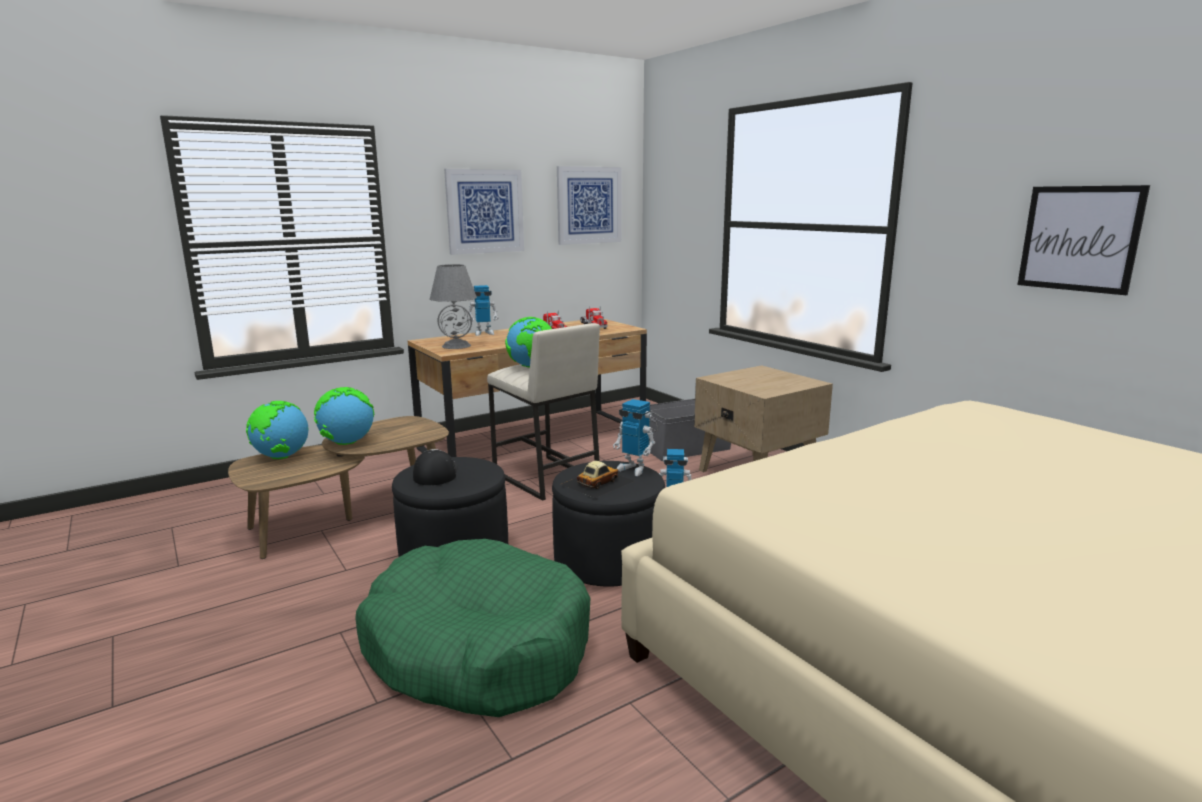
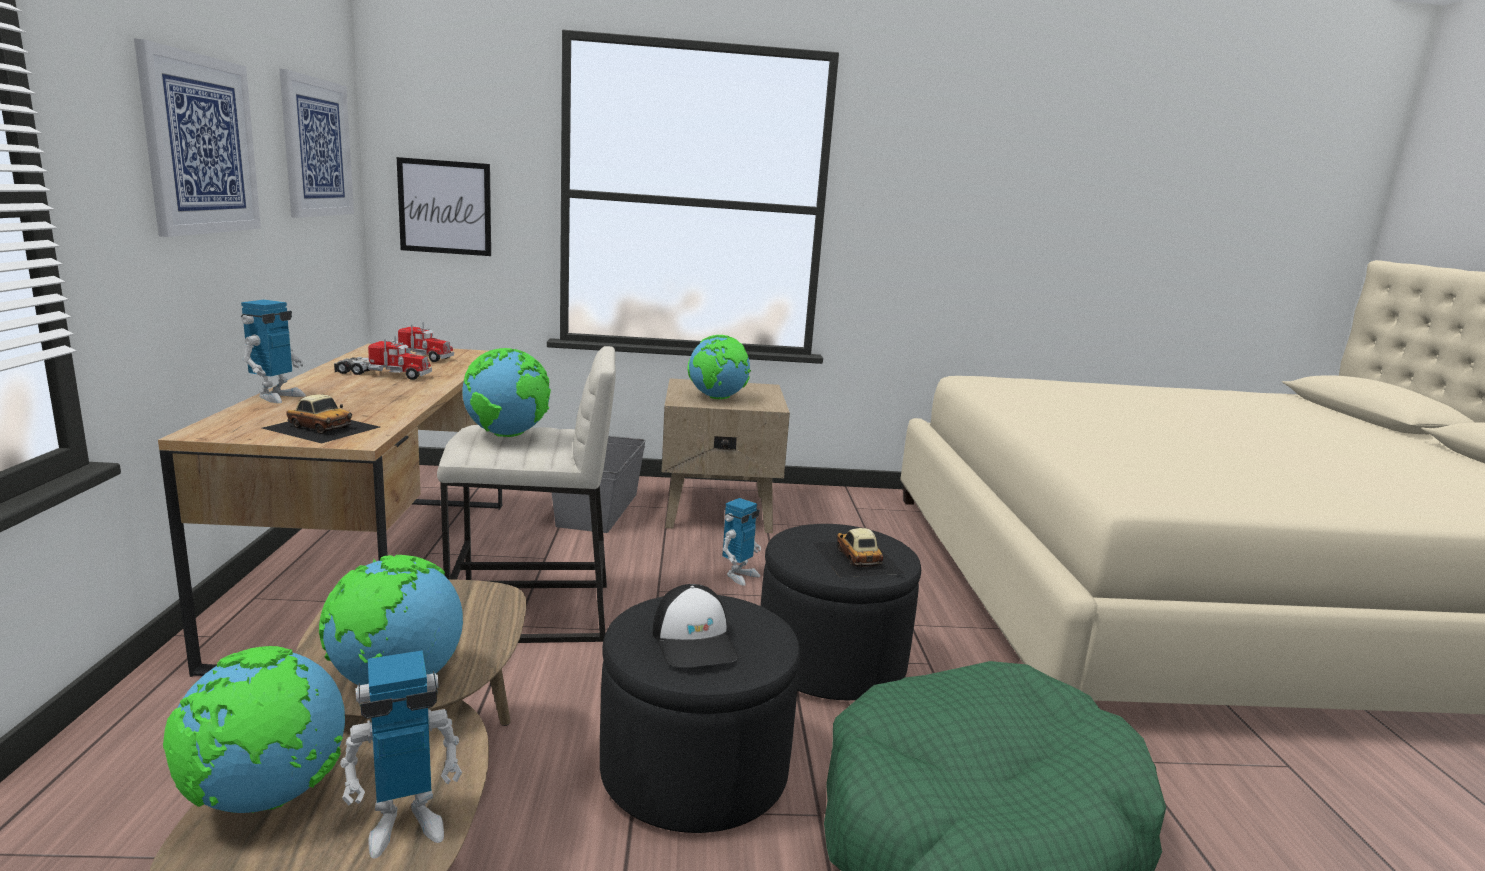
camera: 60 degrees left, 0 degrees up
cap [413,449,458,485] -> cap turned 135 degrees counterclockwise [652,584,739,668]
grey table lamp [430,264,477,349] -> toy car [262,394,380,444]
toy robot [613,399,655,476] -> toy robot moved to [340,650,462,859]
picture [1018,185,1150,295] -> picture moved to [397,157,491,256]
none -> globe [687,335,751,399]

